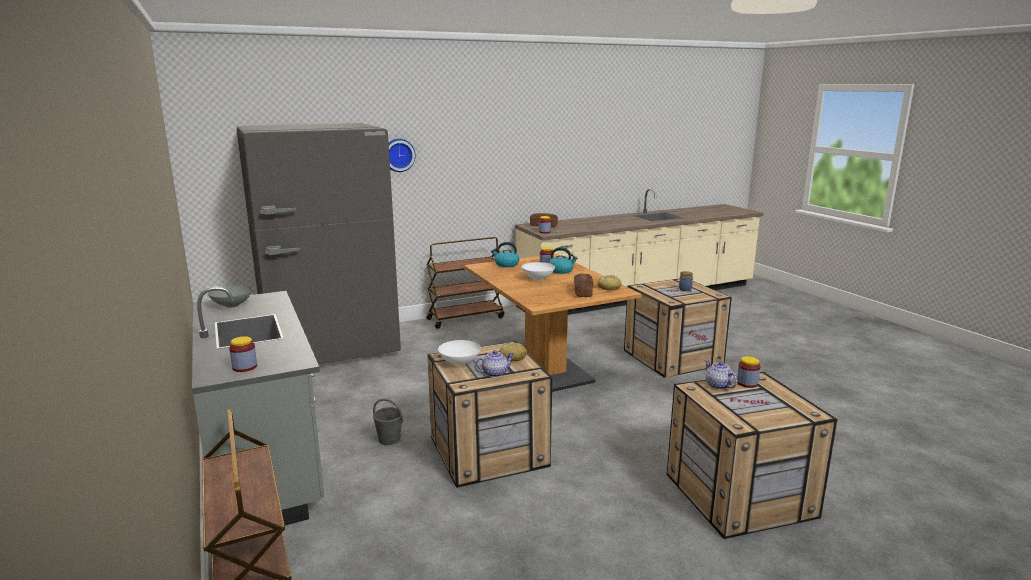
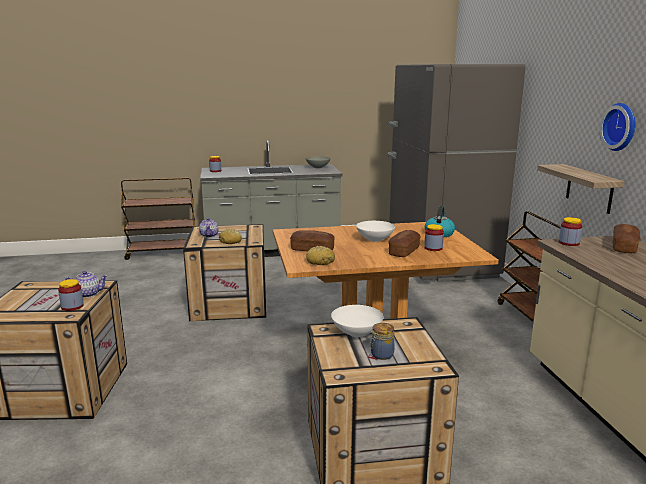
camera: 105 degrees right, 0 degrees up
grey bucket [373,398,403,445] -> none
wall clock [389,139,416,172] -> wall clock moved to [600,103,636,151]
white bowl [438,340,481,366] -> white bowl moved to [331,305,384,337]
kettle [549,247,578,274] -> bread [388,230,421,257]
none -> shelf [537,164,625,214]

